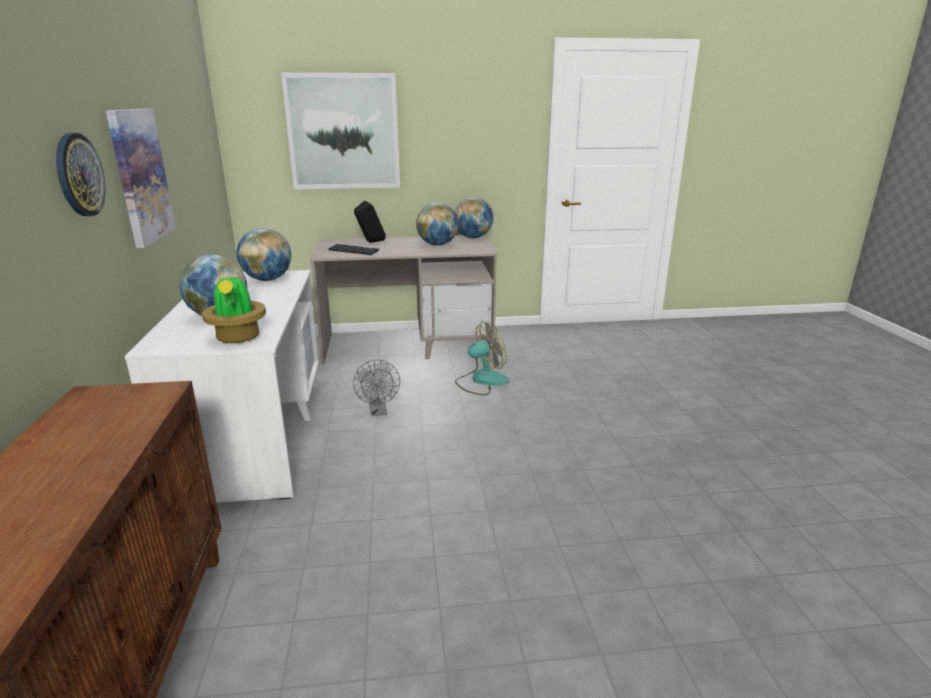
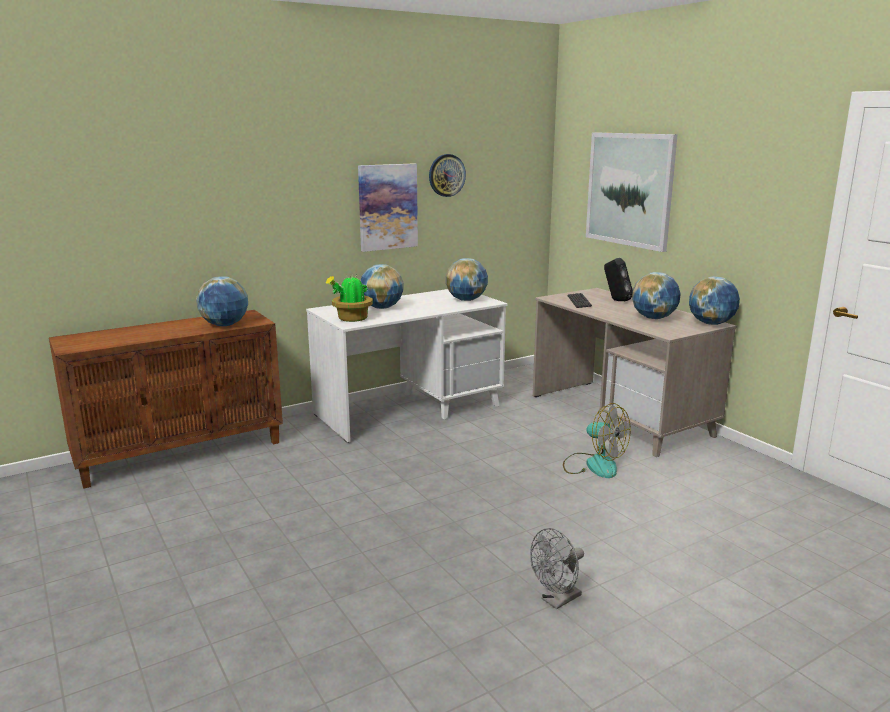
camera: 65 degrees right, 5 degrees down
wall clock [56,133,106,216] -> wall clock moved to [429,154,466,197]
grey fan [353,360,400,416] -> grey fan moved to [530,528,584,609]
none -> globe [196,276,248,326]

